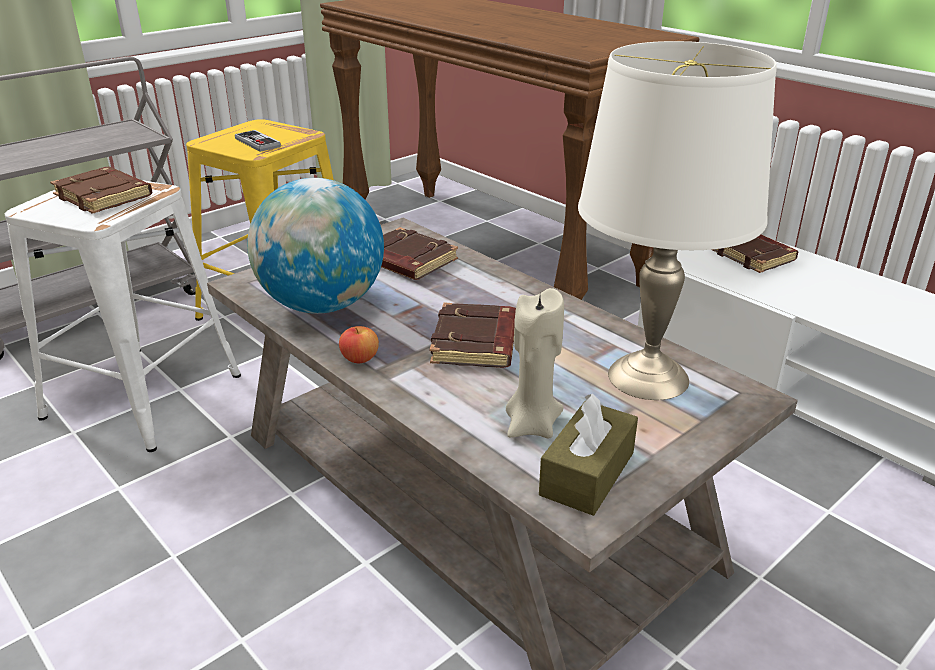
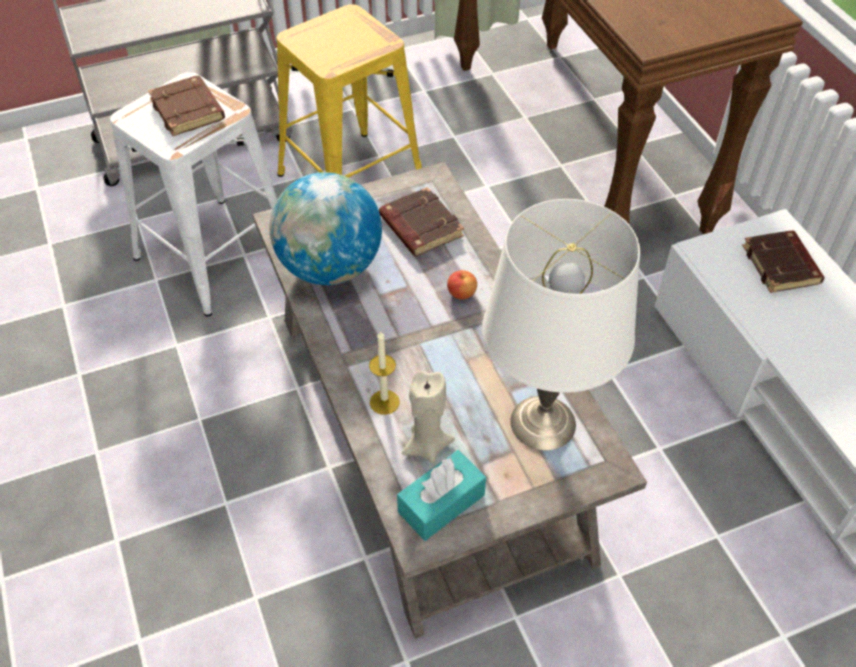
camera: 20 degrees right, 20 degrees up
game controller [235,130,281,152] -> none
apple [339,326,379,363] -> apple moved to [447,270,477,299]
brown book [429,303,516,368] -> none
brown tissue box [539,394,638,516] -> turquoise tissue box [397,450,486,541]
none -> candle [369,331,400,415]

